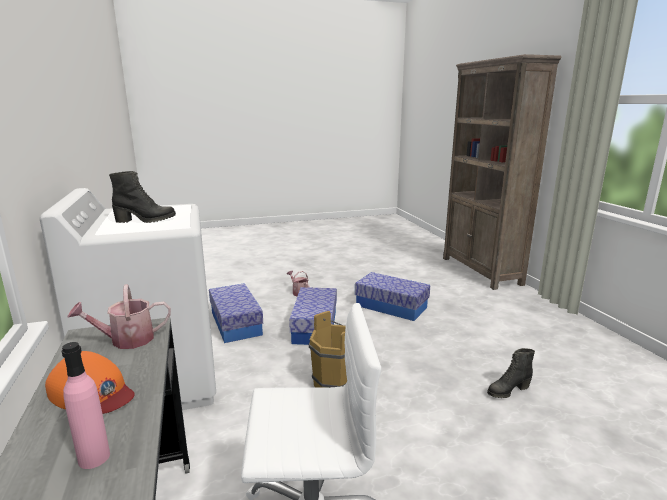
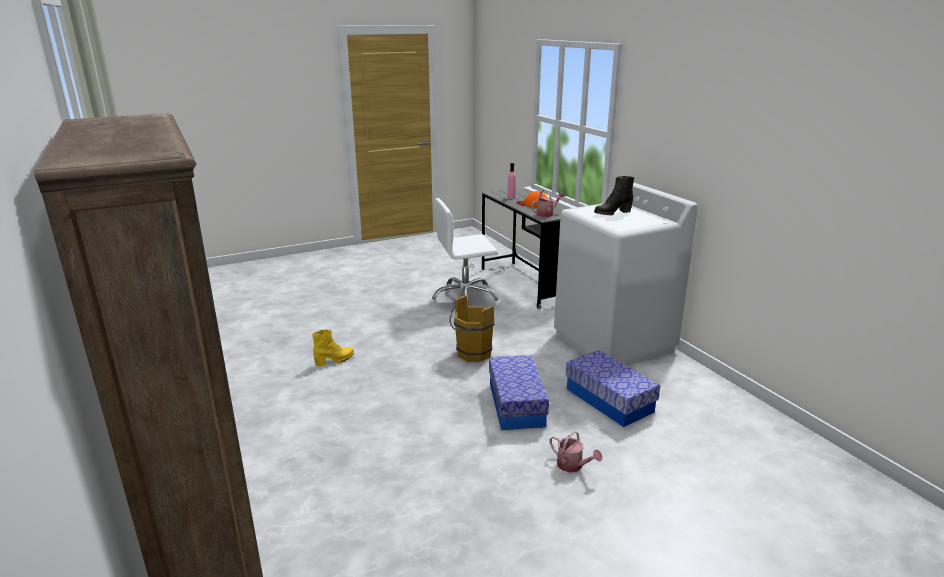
camera: 170 degrees right, 5 degrees up
storage box [355,272,430,321] -> none
black boot [487,348,535,398] -> yellow boot [312,329,354,366]

